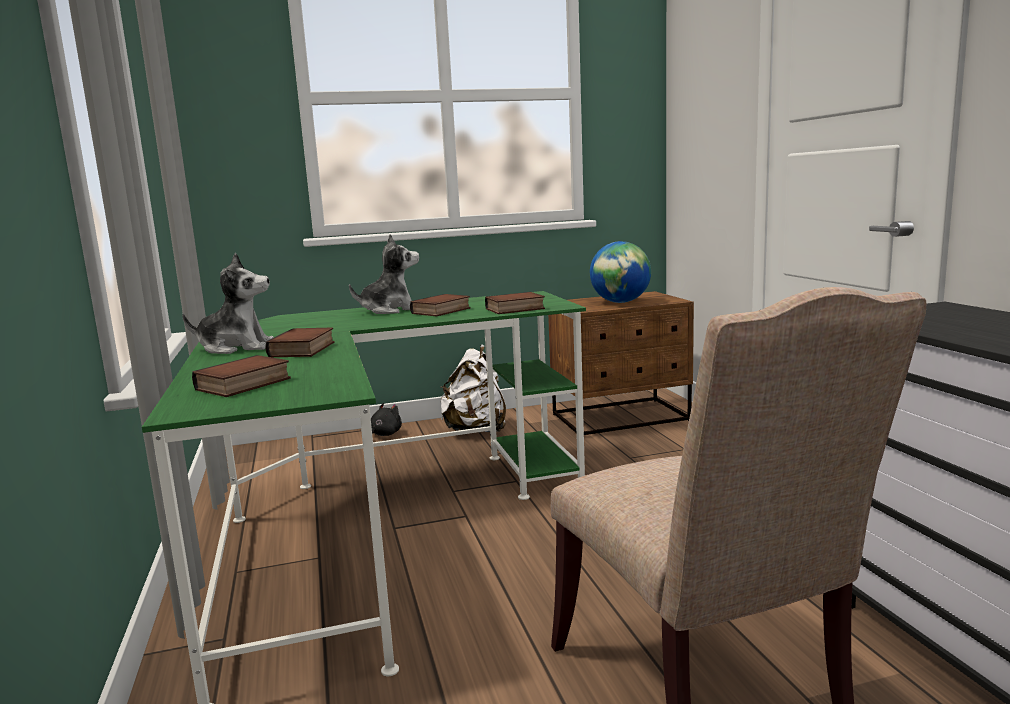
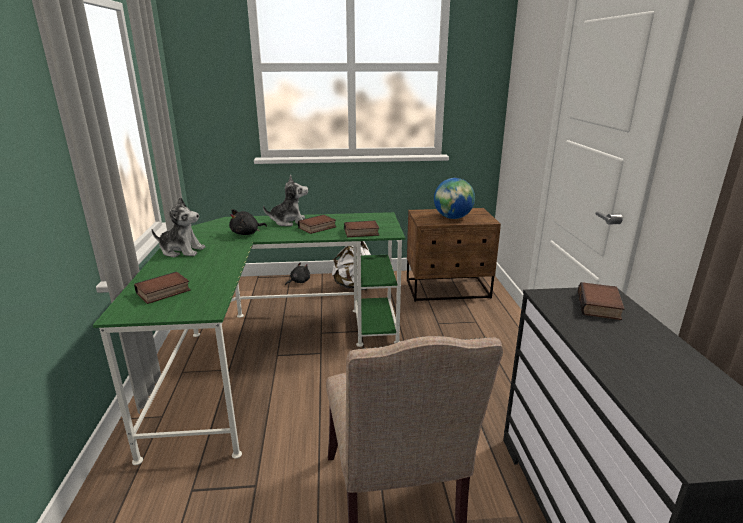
camera: 10 degrees right, 10 degrees up
book [265,328,335,357] -> book moved to [578,282,624,320]
none -> black plush toy [229,209,267,235]

